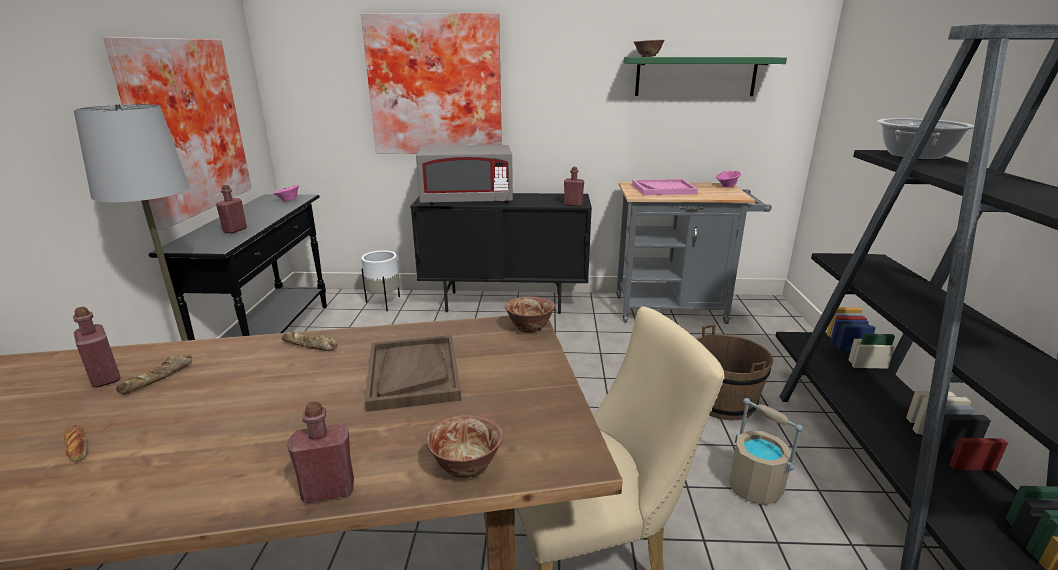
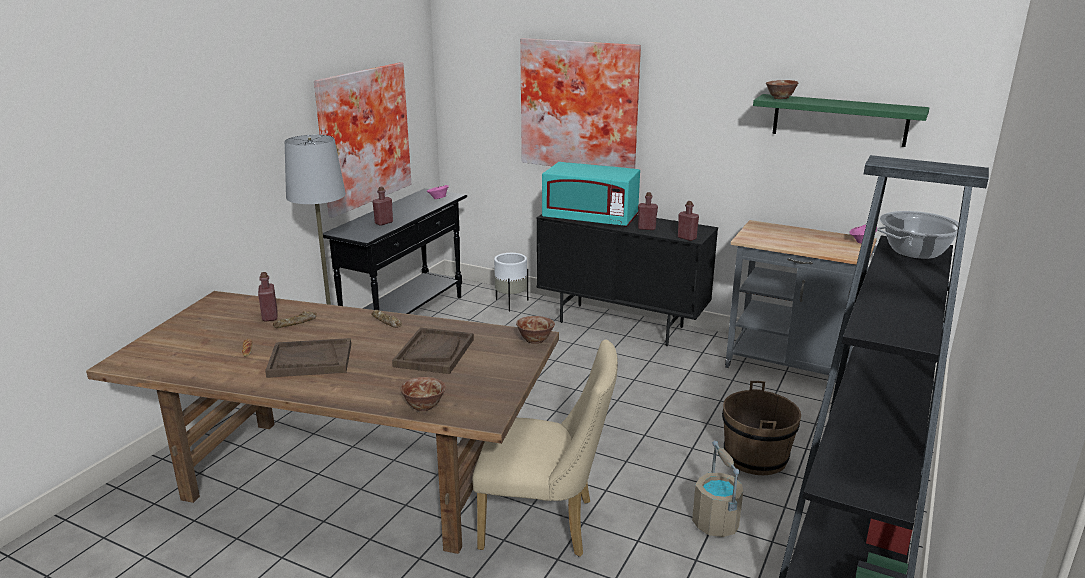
camera: 25 degrees right, 0 degrees up
red bottle [287,401,354,503] -> red bottle moved to [638,192,658,230]
grey microwave [416,145,513,205] -> turquoise microwave [542,162,640,227]
pink tray [632,179,698,195] -> none
none -> brown tray [265,338,351,378]

